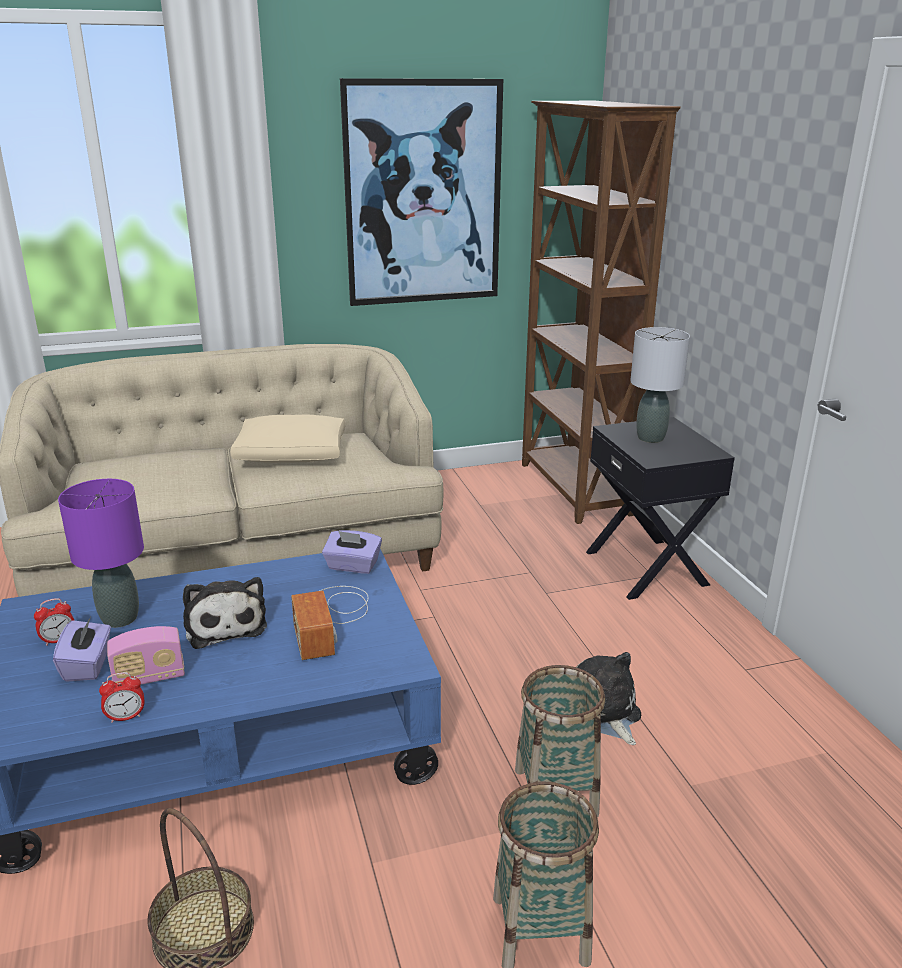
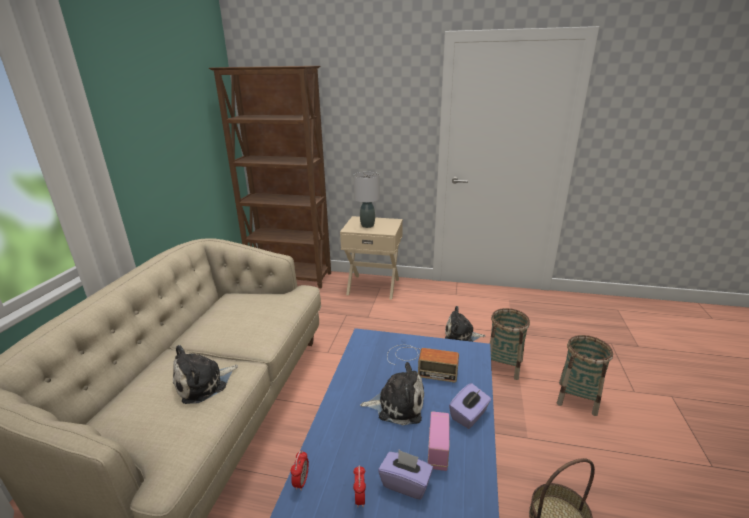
camera: 60 degrees left, 0 degrees up
purple table lamp [58,479,144,628] -> none
alarm clock [99,672,145,723] -> alarm clock moved to [291,450,309,491]
beige pillow [230,415,345,463] -> none
purple tissue box [322,530,382,574] -> purple tissue box moved to [449,383,491,429]
picture [340,78,503,306] -> none
black nightstand [586,417,735,600] -> beige nightstand [340,216,403,300]
none -> plush toy [173,345,238,404]

